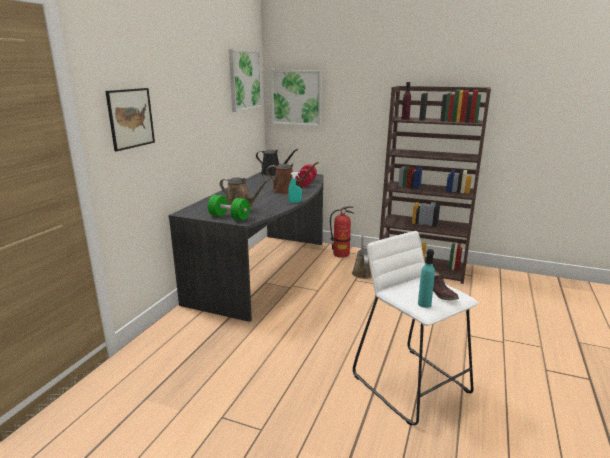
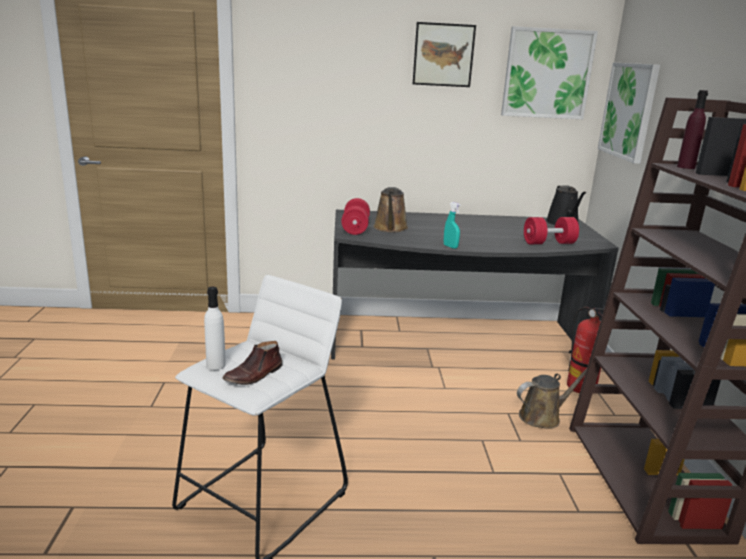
camera: 65 degrees right, 0 degrees up
picture [105,88,155,151] -> picture moved to [413,22,476,87]
green dumbbell [208,195,250,220] -> red dumbbell [341,198,370,235]
brown watering can [266,162,319,194] -> none
turquoise bottle [418,249,435,308] -> white bottle [204,287,226,370]

